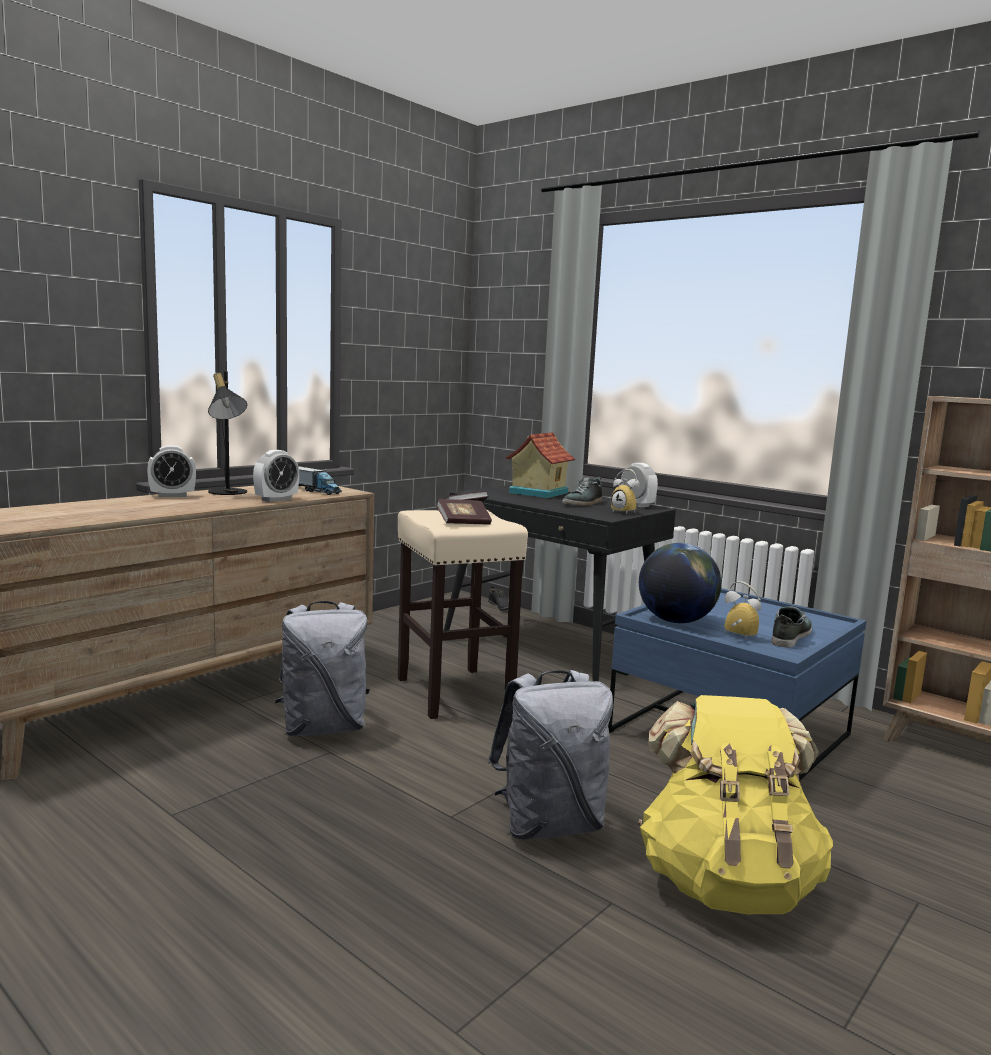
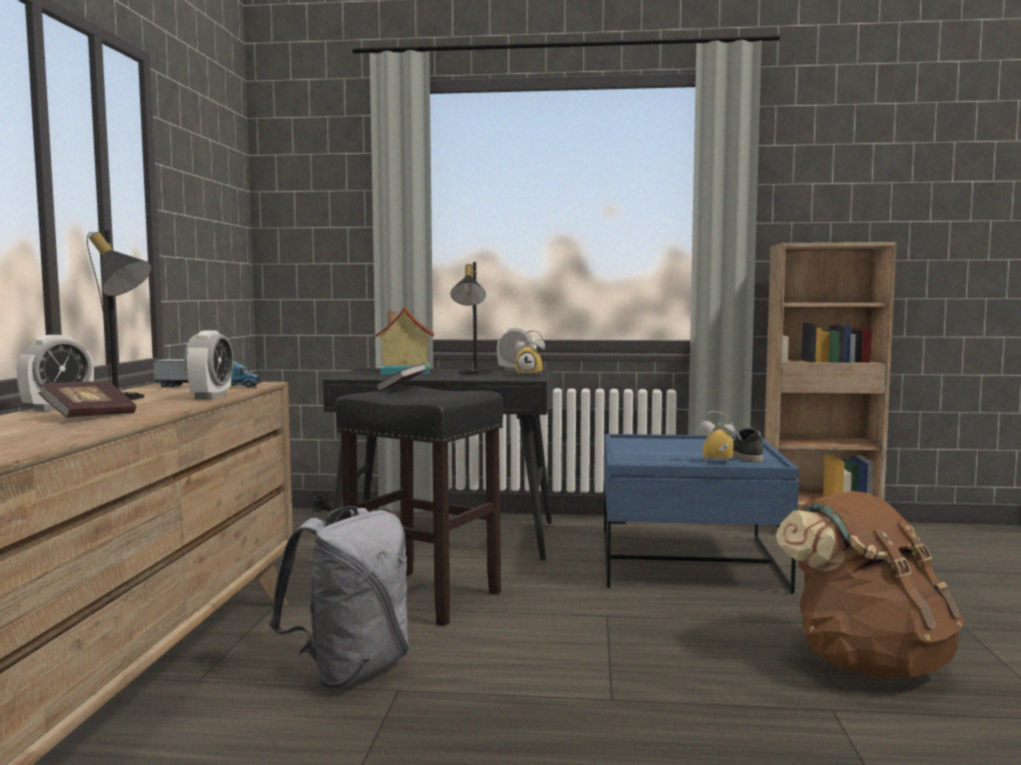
camera: 35 degrees left, 5 degrees down
beige stool [398,510,528,719] -> black stool [335,386,503,626]
book [436,499,492,525] -> book moved to [39,382,136,418]
grey backpack [488,670,613,840] -> none
shoe [563,477,602,506] -> black table lamp [451,262,493,375]
yellow backpack [638,695,833,914] -> brown backpack [775,491,964,678]
globe [639,543,722,623] -> none

